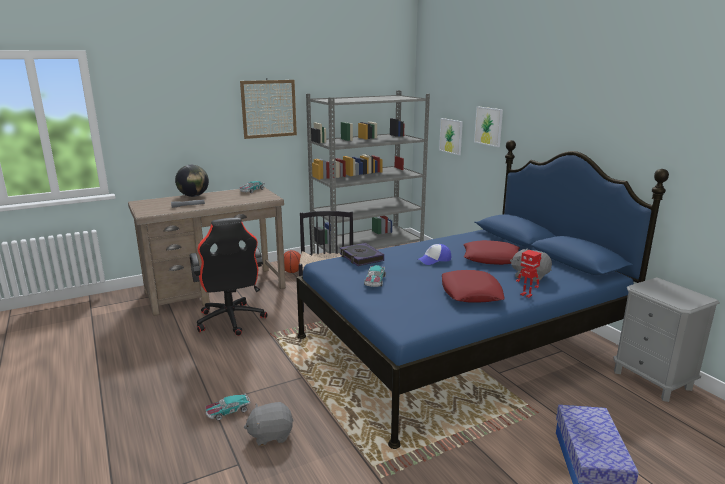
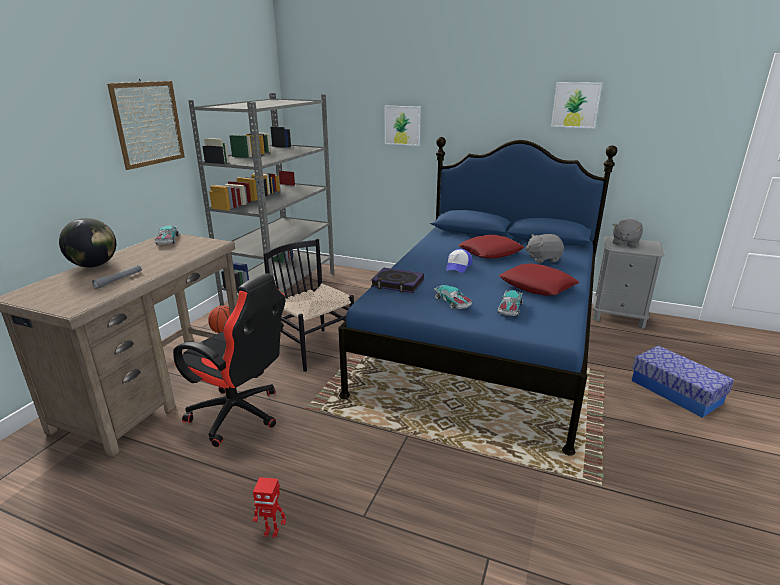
camera: 40 degrees left, 5 degrees up
toy car [205,393,251,420] -> toy car moved to [498,290,523,316]
grey plush toy [244,402,294,446] -> grey plush toy moved to [613,219,643,247]
picture [439,118,463,155] -> picture moved to [551,82,602,128]
toy robot [516,250,541,298] -> toy robot moved to [253,477,286,538]

